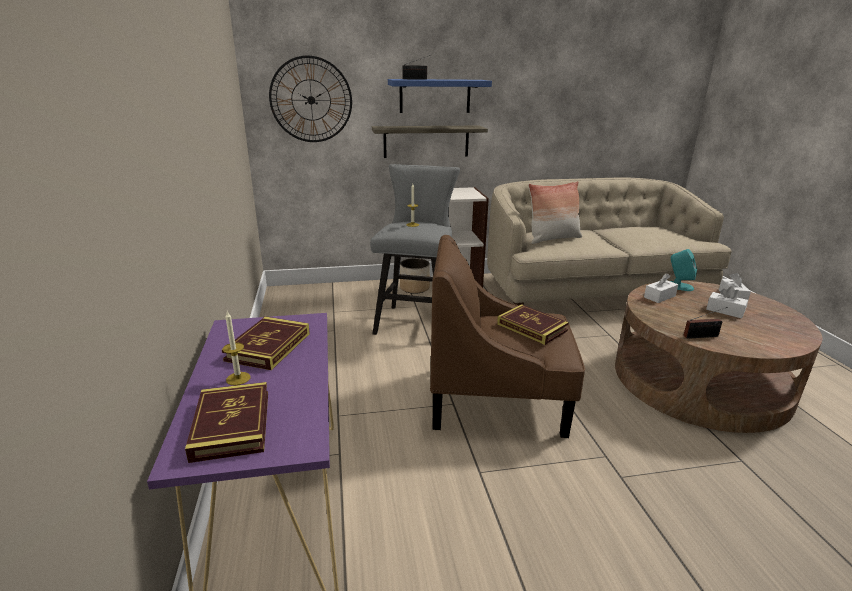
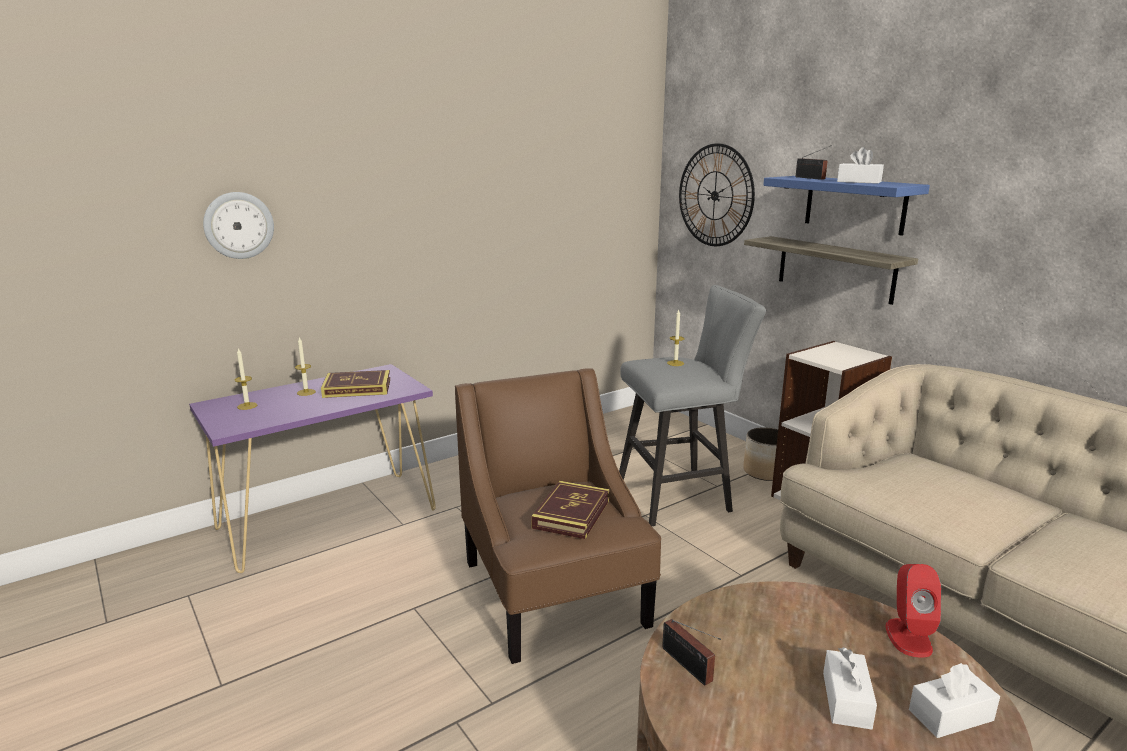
camera: 65 degrees right, 5 degrees down
book [185,382,268,463] -> candle [235,348,257,410]
pillow [528,181,582,244] -> none
white tissue box [644,273,678,303] -> white tissue box moved to [837,147,884,184]
turquoise speaker [670,249,697,291] -> red speaker [885,564,941,658]
none -> wall clock [203,192,274,259]

